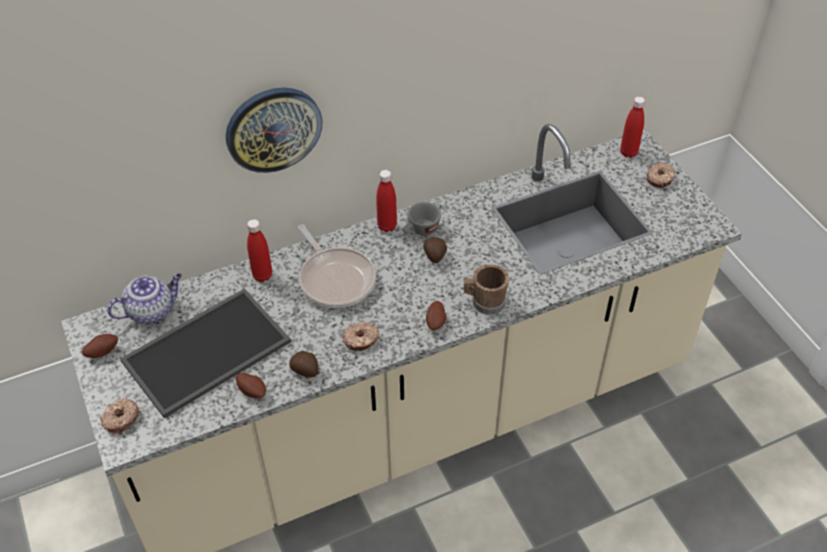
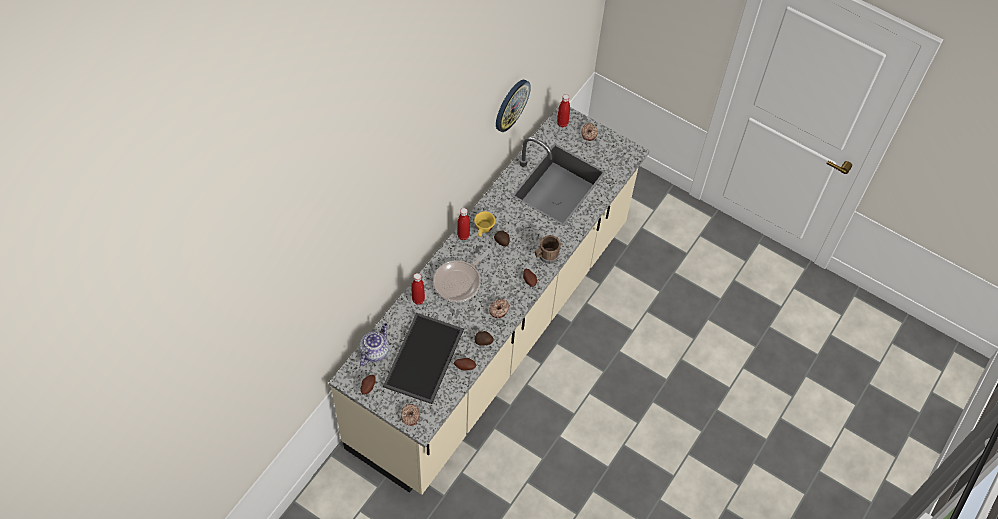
camera: 35 degrees left, 10 degrees up
wall clock [226,88,322,173] -> wall clock moved to [496,80,531,132]
frying pan [298,224,376,308] -> frying pan turned 105 degrees clockwise [433,248,491,302]
grey cup [403,202,441,236] -> yellow cup [474,211,495,237]

